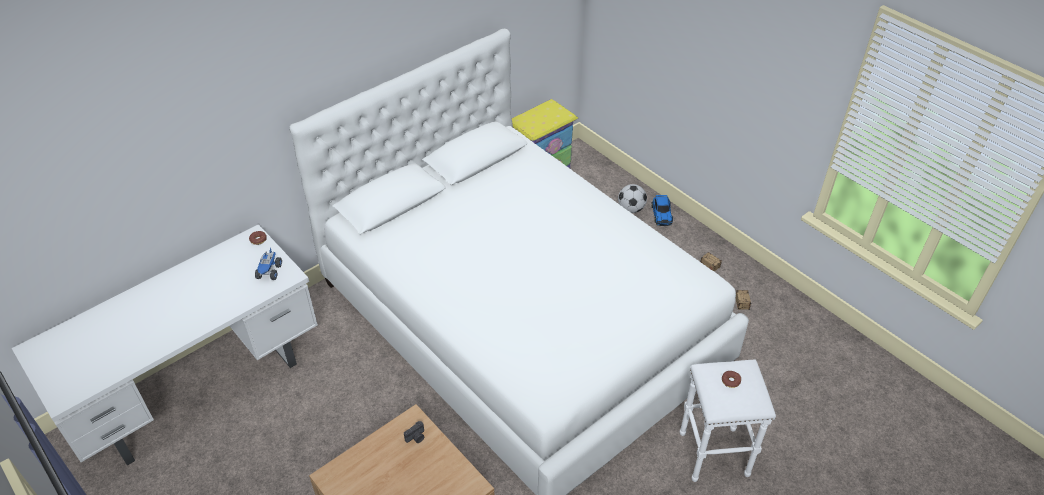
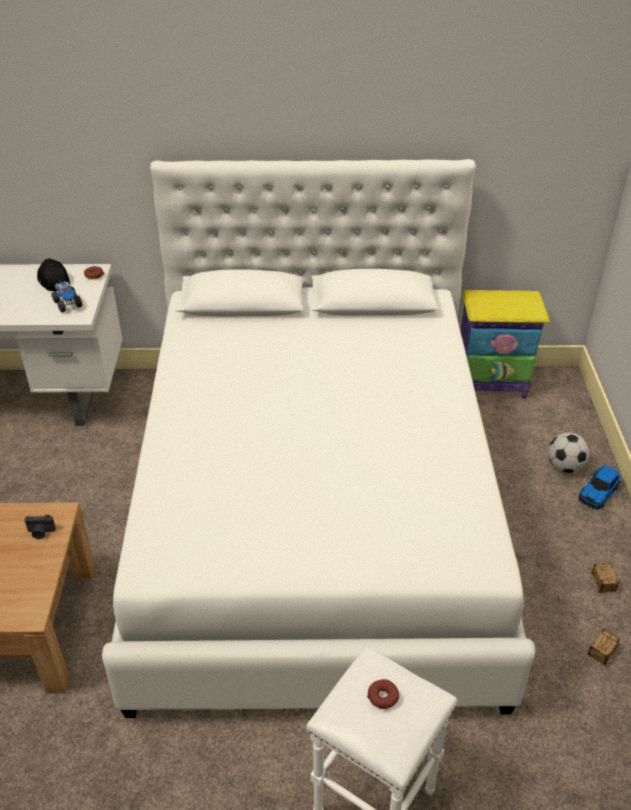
camera: 40 degrees right, 5 degrees down
toy truck [255,247,282,280] -> toy truck turned 75 degrees counterclockwise [51,280,83,312]
none -> black cap [37,259,70,291]

